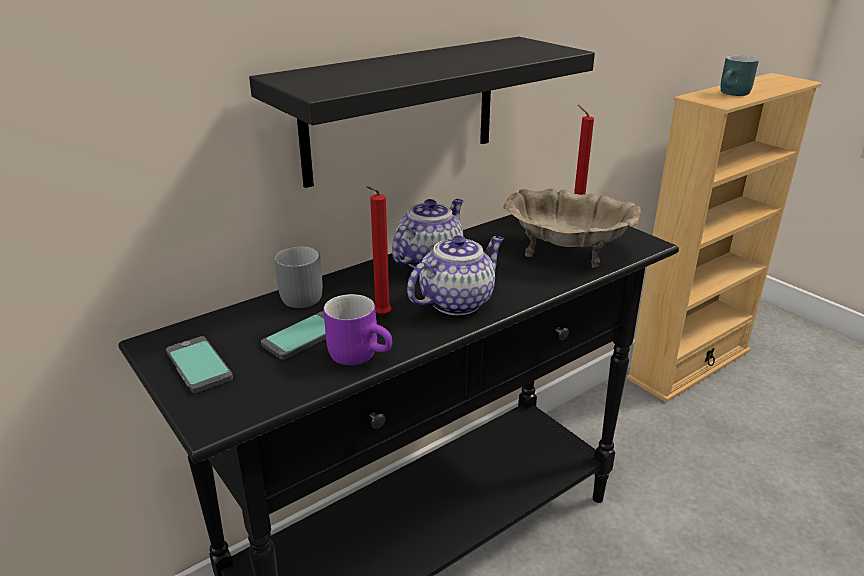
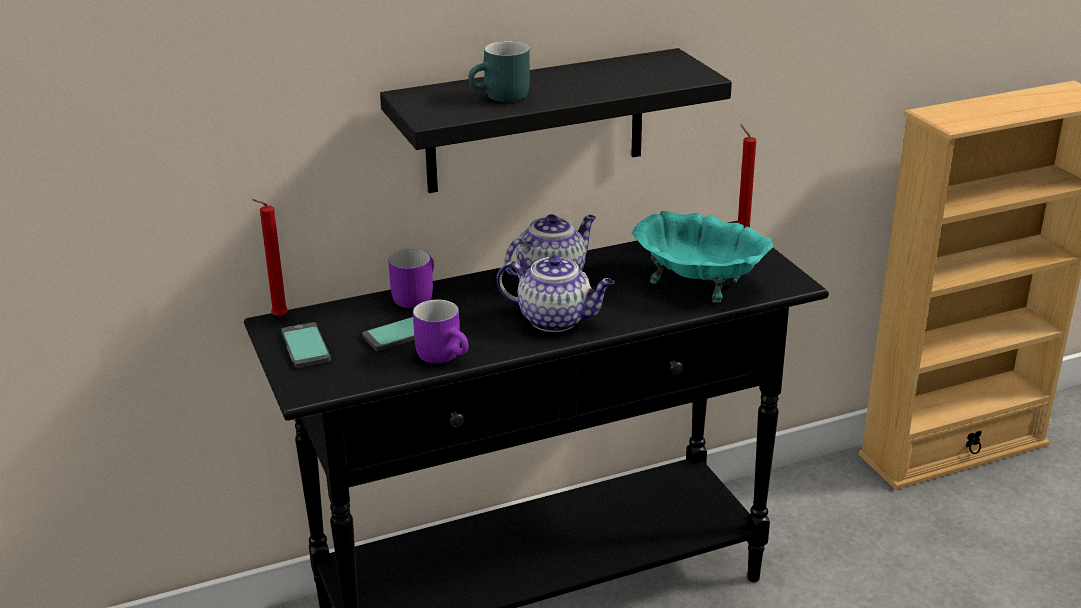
camera: 15 degrees right, 0 degrees up
grey mug [274,246,323,308] -> purple mug [388,249,434,308]
red candle [367,186,391,315] -> red candle moved to [252,199,288,318]
teapot [407,235,504,315] -> teapot turned 45 degrees clockwise [497,255,614,332]
beige bowl [503,189,641,268] -> turquoise bowl [632,211,774,303]
turquoise mug [721,55,759,96] -> turquoise mug moved to [468,41,530,102]

